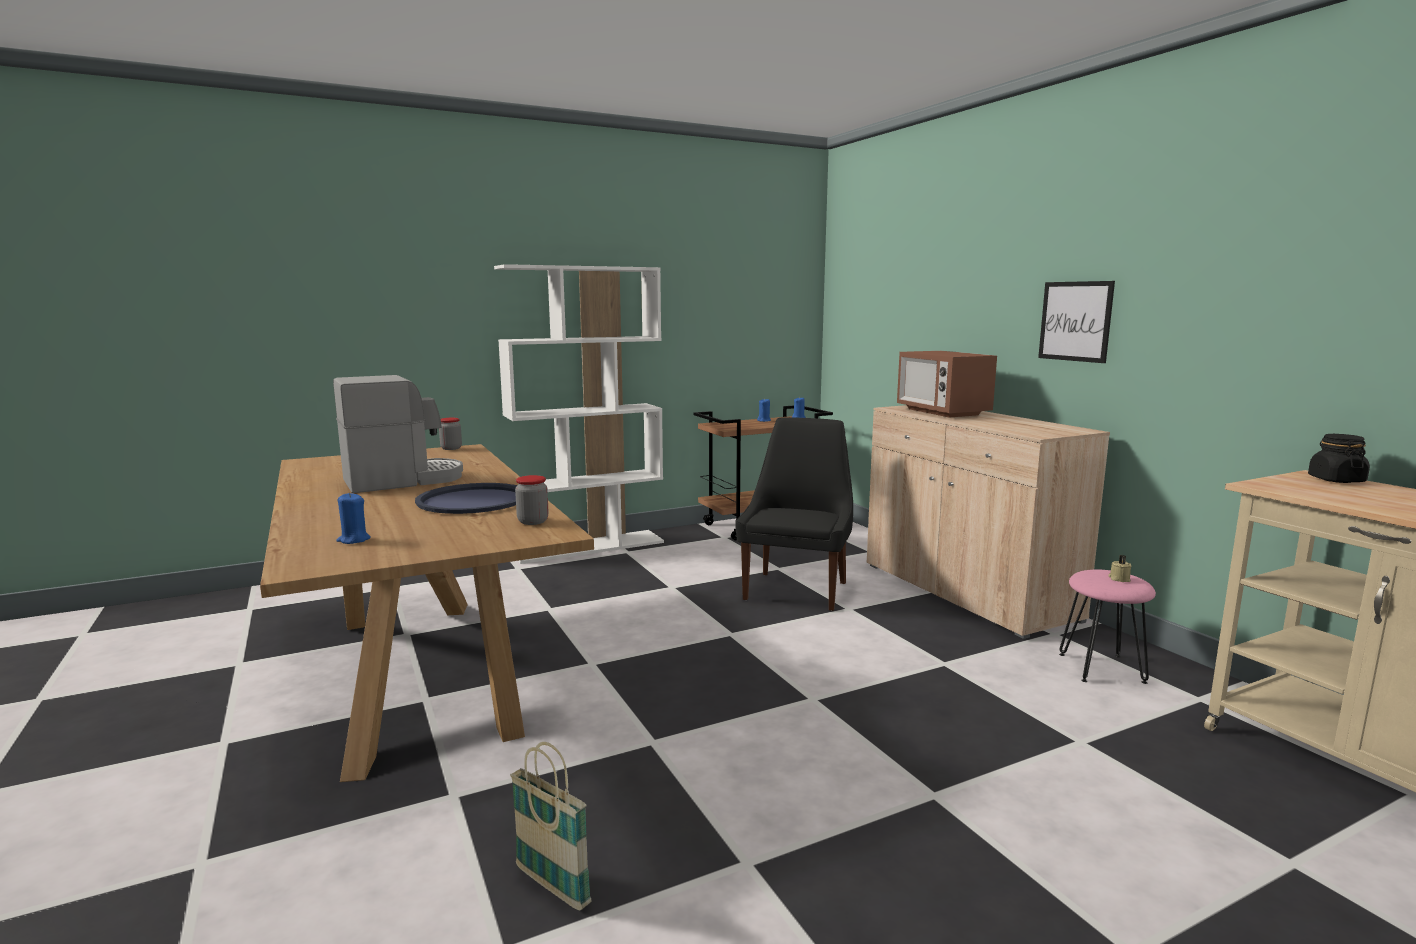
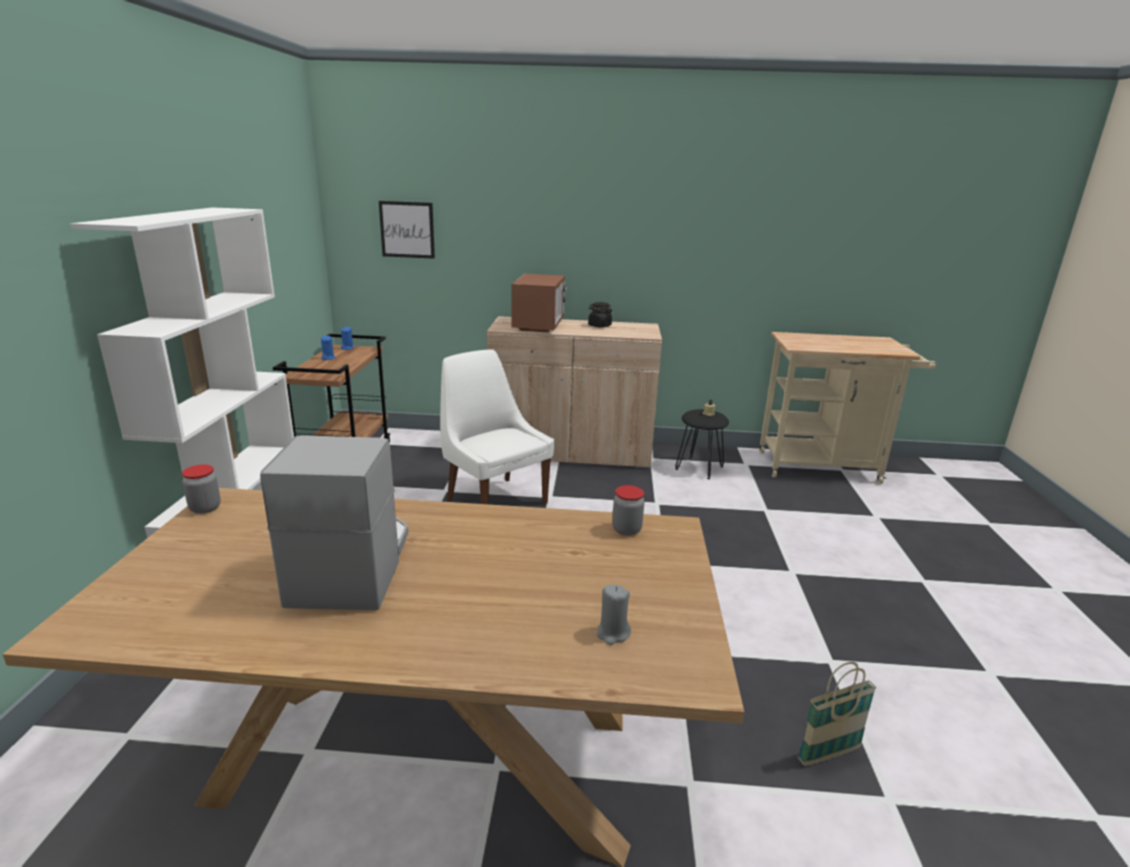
camera: 60 degrees left, 10 degrees up
blue candle [337,493,371,544] -> grey candle [597,585,631,645]
blue tray [415,483,517,514] -> none
black chair [735,417,853,611] -> white chair [440,349,554,504]
microwave [897,351,997,417] -> microwave turned 90 degrees counterclockwise [511,273,566,332]
picture [1038,281,1115,363] -> picture moved to [379,201,435,259]
pink stool [1059,569,1156,684] -> black stool [675,409,729,479]
black jar [1308,434,1370,483] -> black jar moved to [588,302,612,328]

